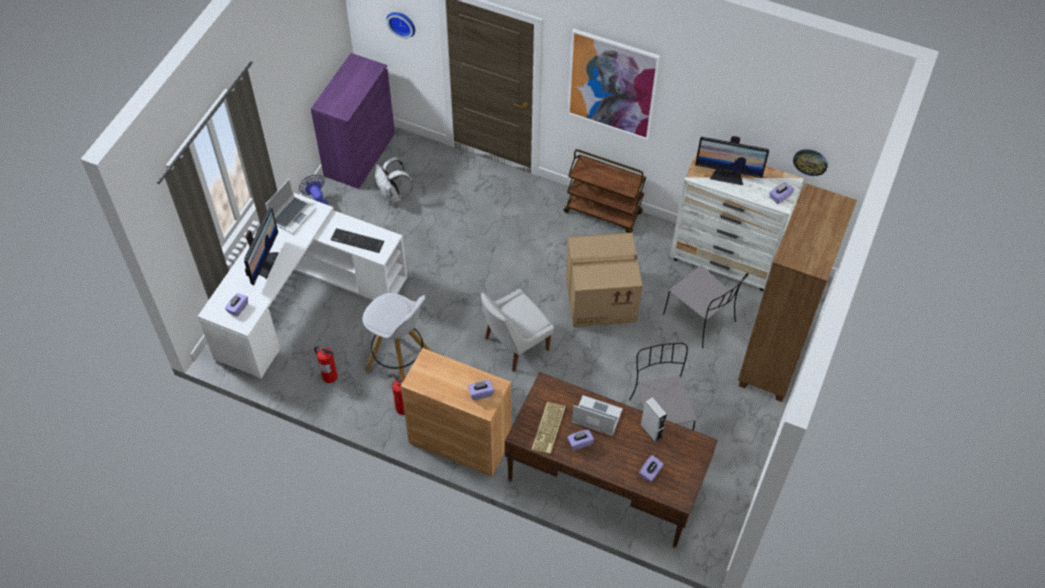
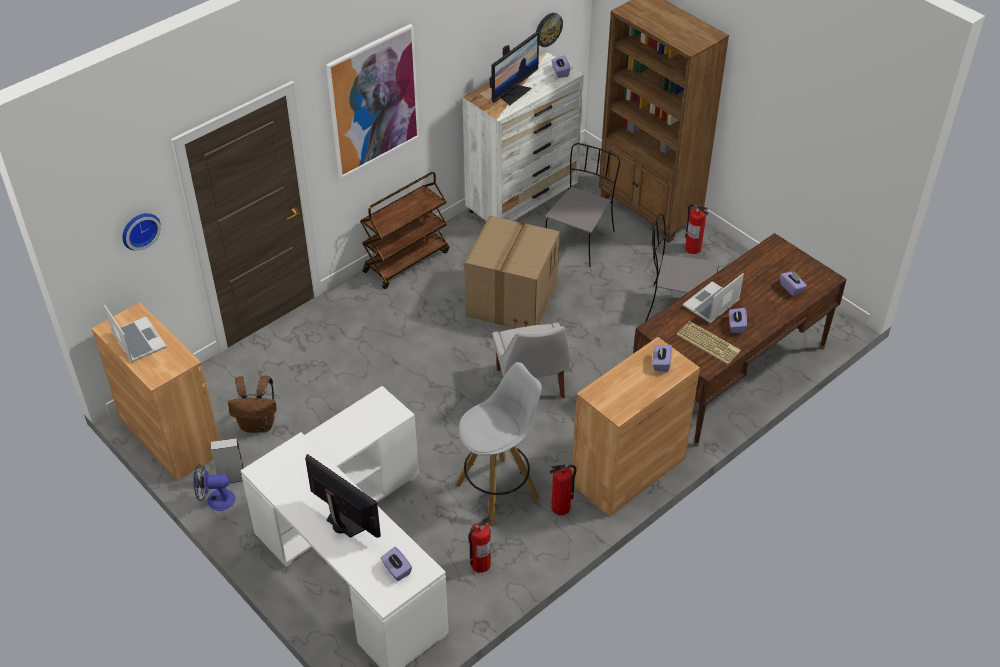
camera: 65 degrees left, 10 degrees down
laptop [266,178,316,234] -> laptop moved to [104,305,167,362]
purple cabinet [311,53,395,189] -> brown cabinet [91,302,220,481]
keyboard [331,228,384,253] -> none
white backpack [375,157,413,204] -> brown backpack [228,376,276,433]
grey speaker [640,397,667,442] -> grey speaker moved to [210,438,243,483]
grey chair [663,265,749,348] -> grey chair turned 45 degrees counterclockwise [545,143,620,267]
none -> fire extinguisher [685,204,708,254]

